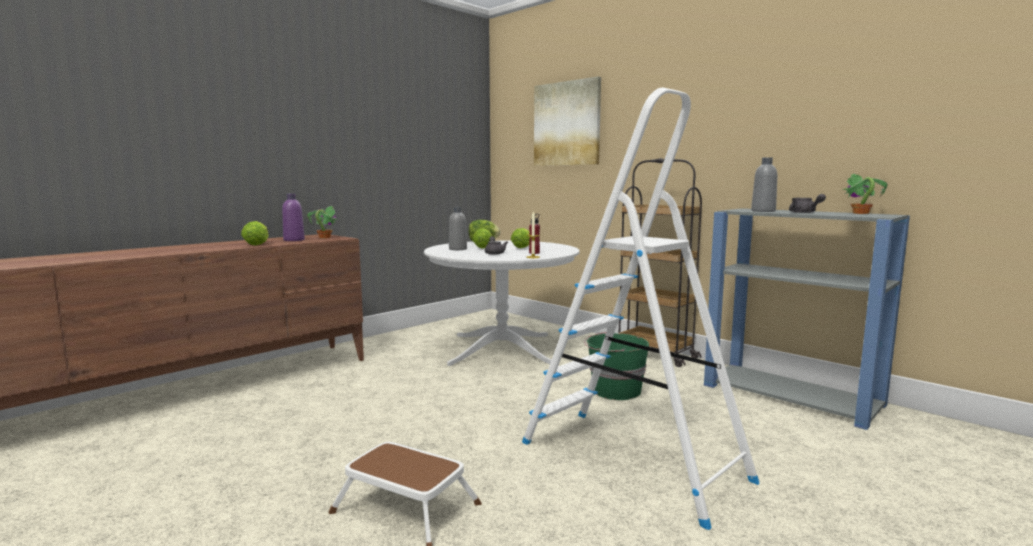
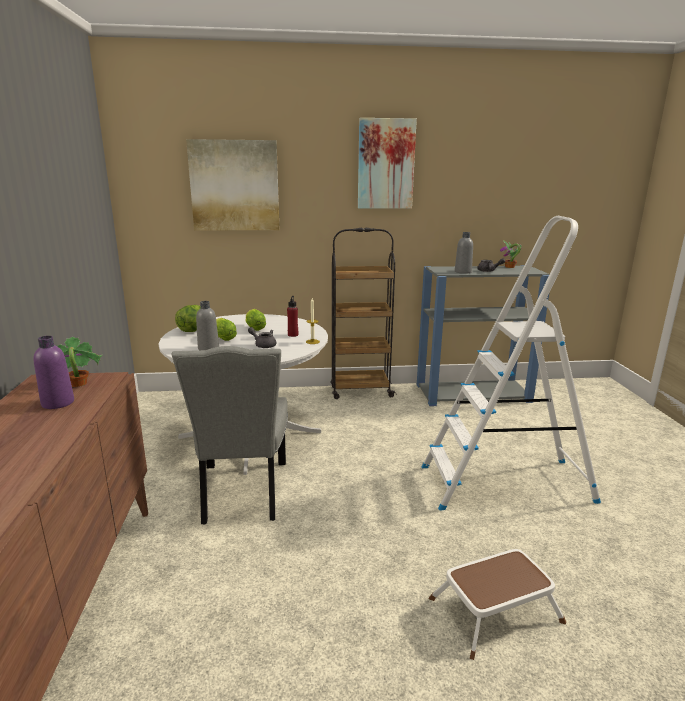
camera: 50 degrees left, 10 degrees up
lettuce [241,221,269,246] -> none
green bucket [584,332,649,400] -> none
none -> grey chair [172,346,288,524]
none -> picture [358,118,417,209]

